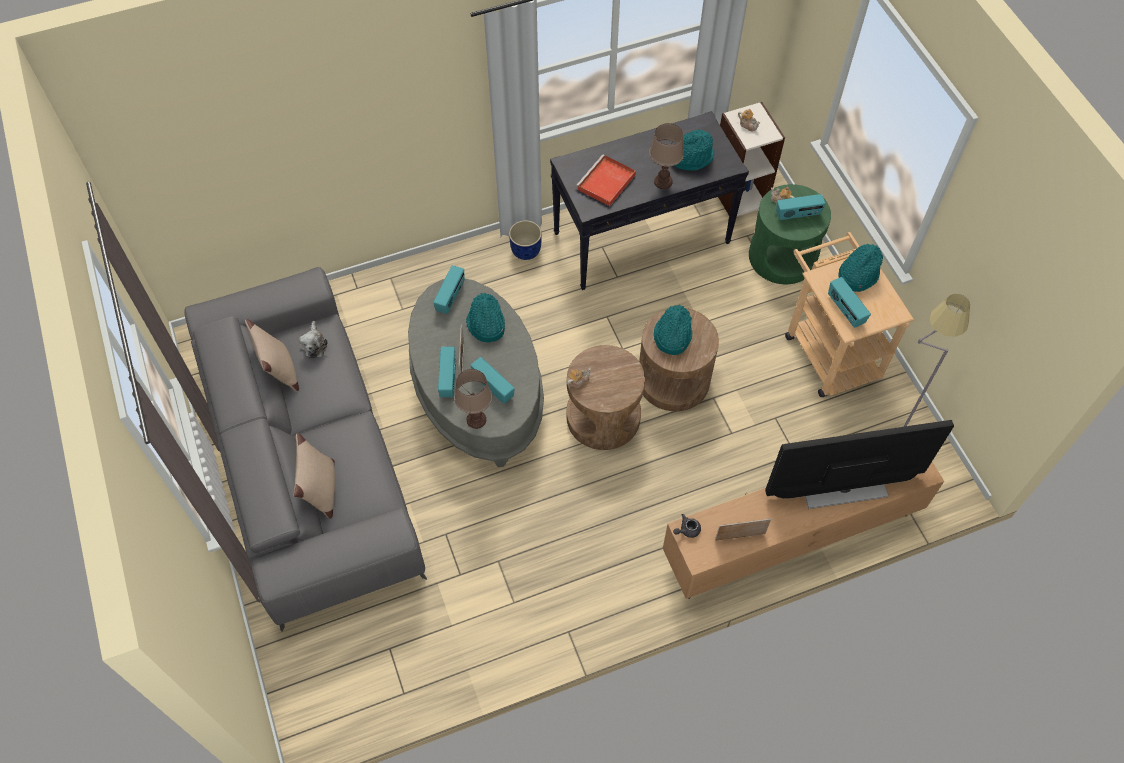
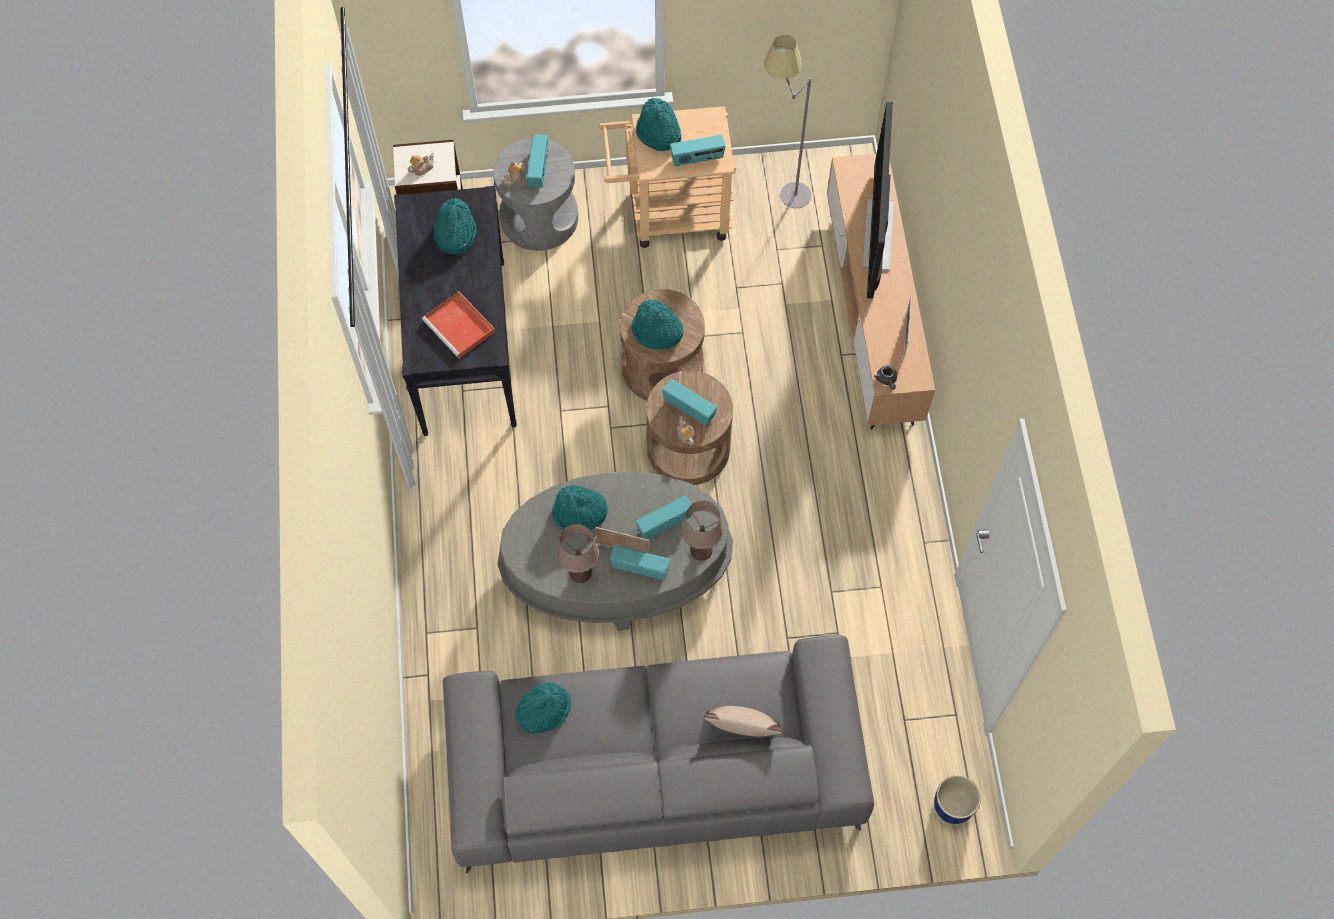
camera: 75 degrees left, 5 degrees up
beige pillow [245,319,299,391] -> none
plush toy [299,321,327,358] -> turquoise hat [516,682,571,734]
radio [433,265,465,314] -> radio moved to [662,379,717,426]
blue planter [509,220,542,260] -> blue planter moved to [934,775,981,824]
brown table lamp [649,123,684,189] -> brown table lamp moved to [557,524,599,583]
green side table [749,184,831,284] -> grey side table [493,138,578,251]

